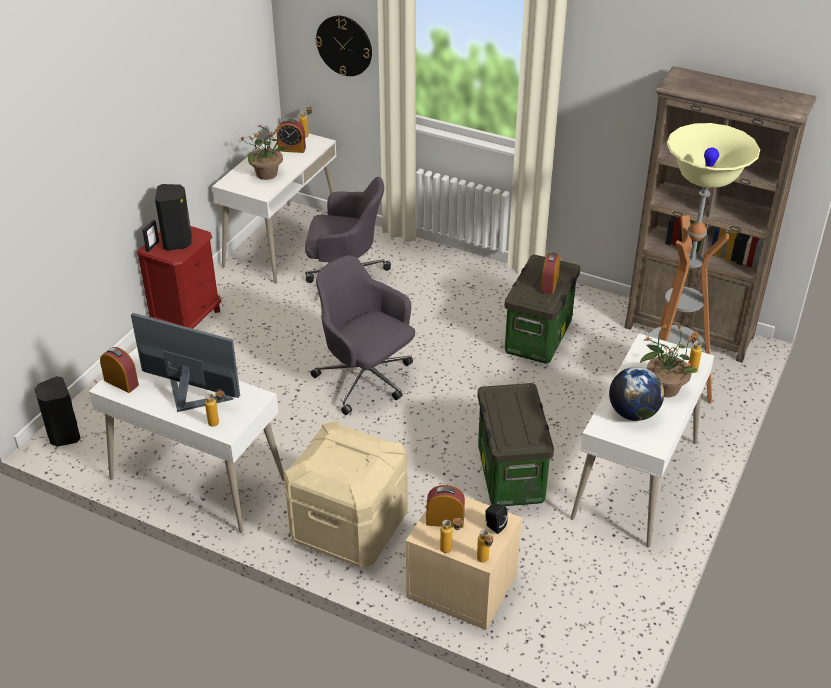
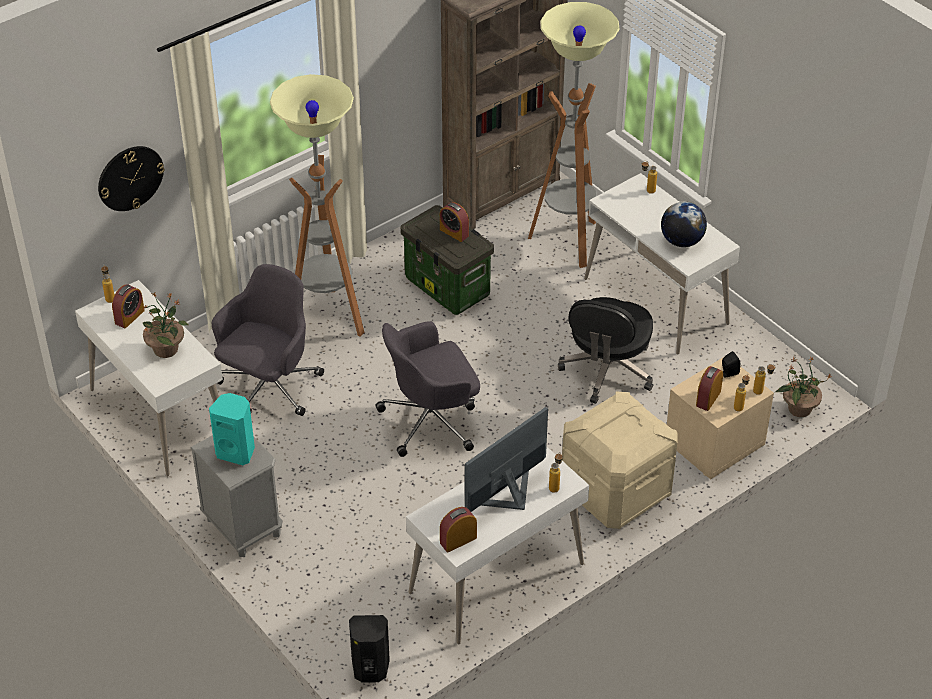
camera: 65 degrees left, 5 degrees up
red nightstand [136,226,221,329] -> grey nightstand [190,435,283,557]
picture frame [142,220,159,252] -> none
black speaker [155,184,192,251] -> turquoise speaker [209,393,255,465]
storage box [477,383,554,506] -> black office chair [558,297,653,404]
potted plant [640,323,697,397] -> potted plant moved to [776,356,831,417]
none -> floor lamp [270,74,365,337]

